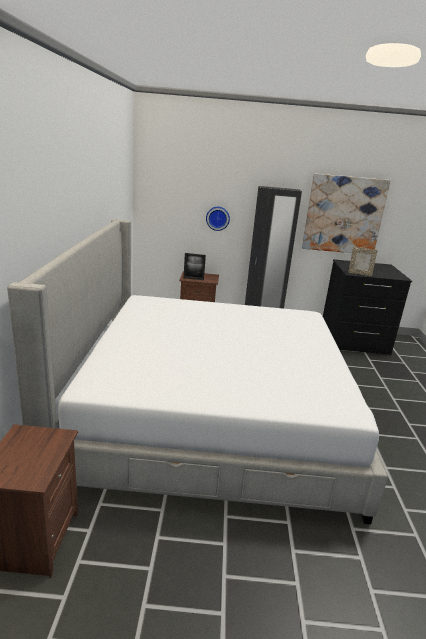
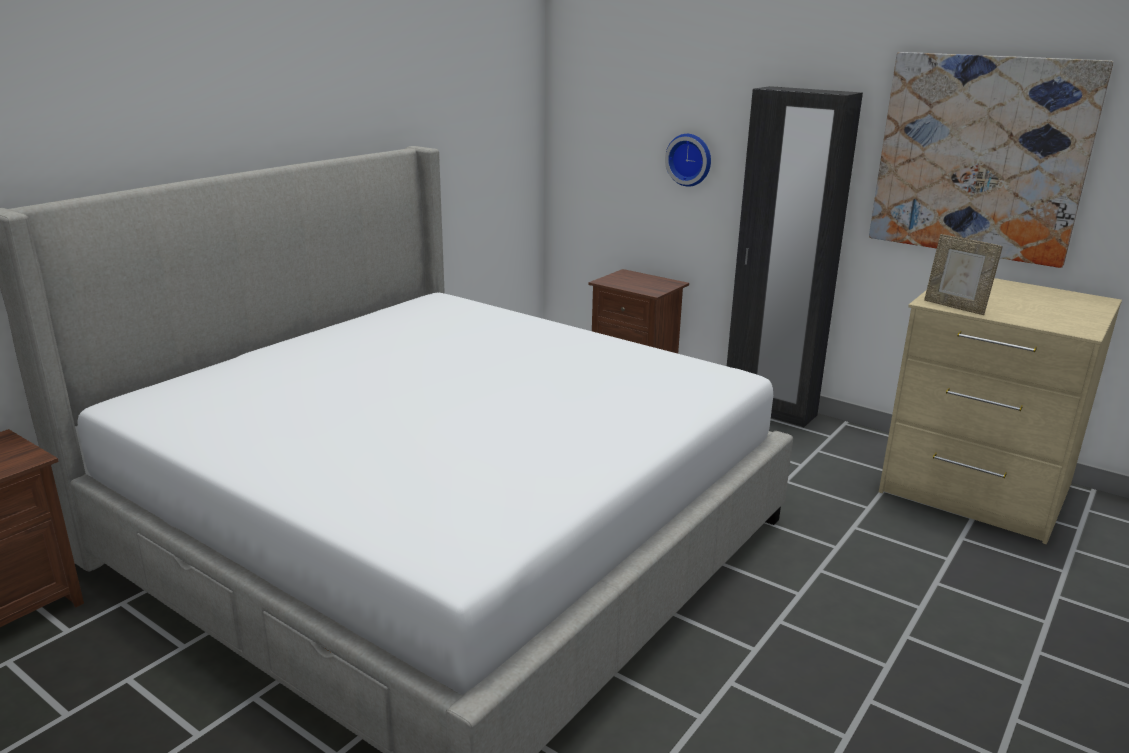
camera: 35 degrees right, 0 degrees up
picture frame [184,253,206,280] -> none
black dresser [323,259,412,355] -> beige dresser [879,278,1122,544]

